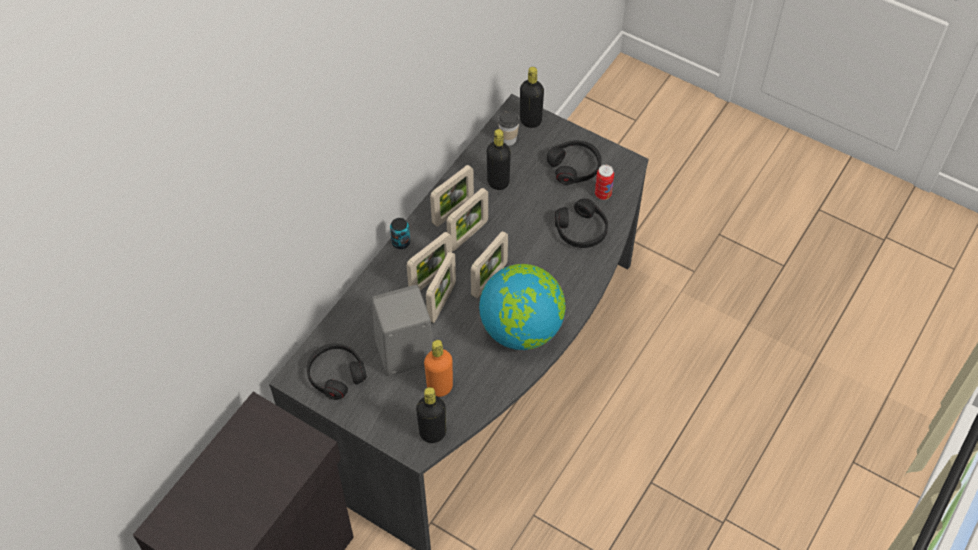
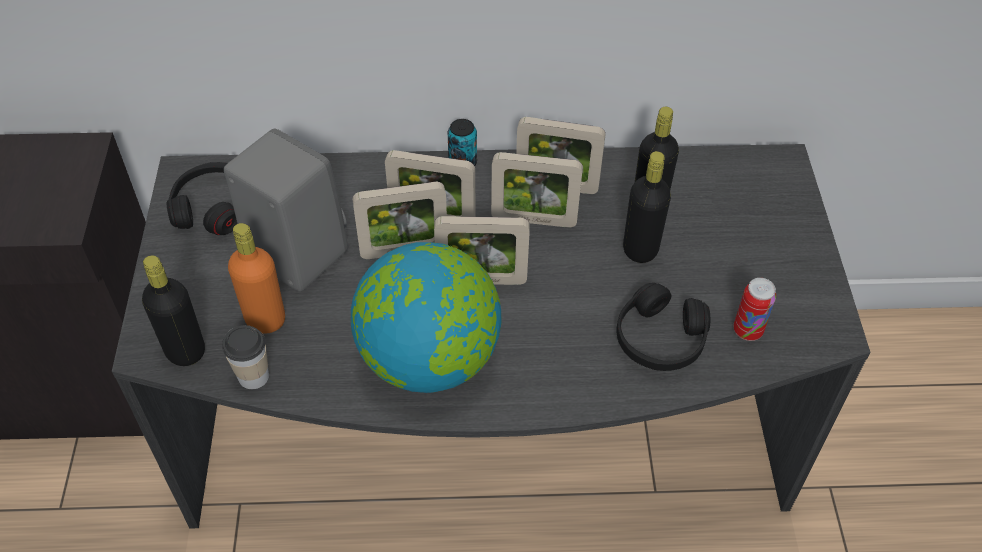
camera: 55 degrees right, 5 degrees down
cup [498,111,520,146] -> cup moved to [222,325,269,389]
black bottle [520,67,544,128] -> black bottle moved to [623,151,671,263]
black headphones [547,140,602,185] -> none

